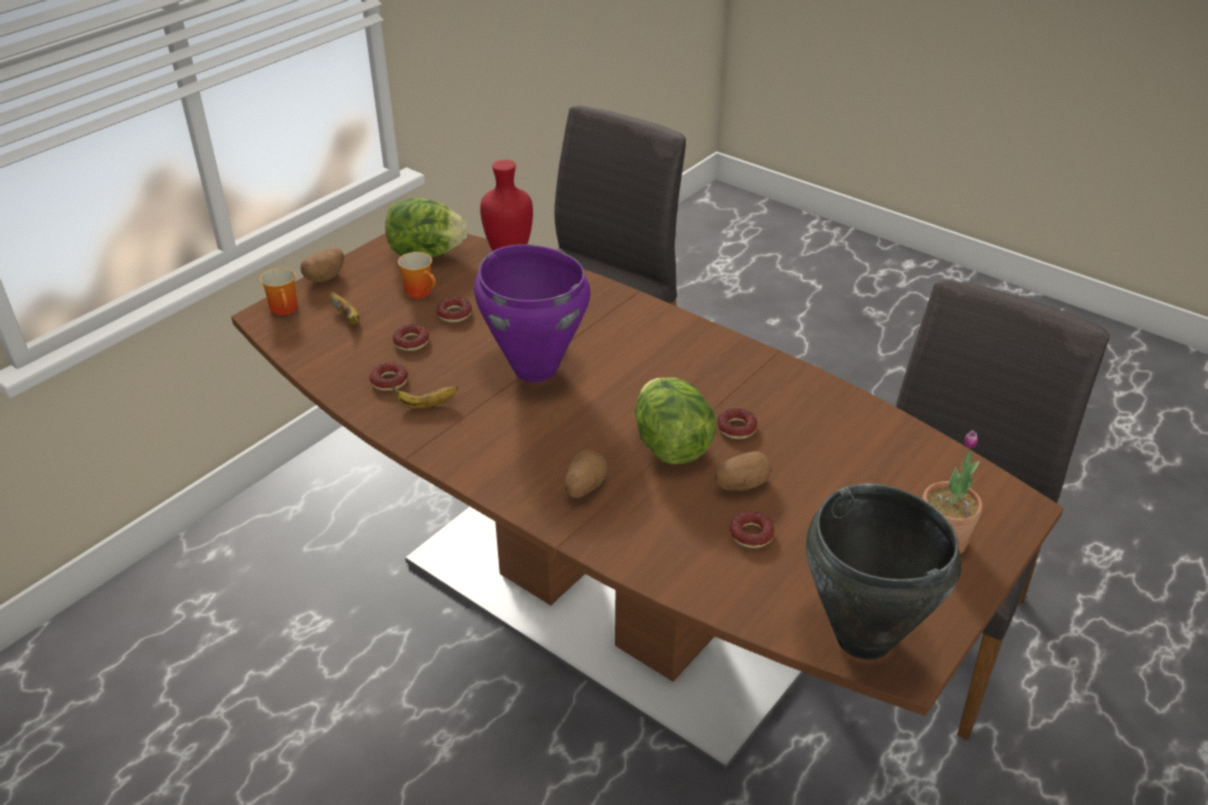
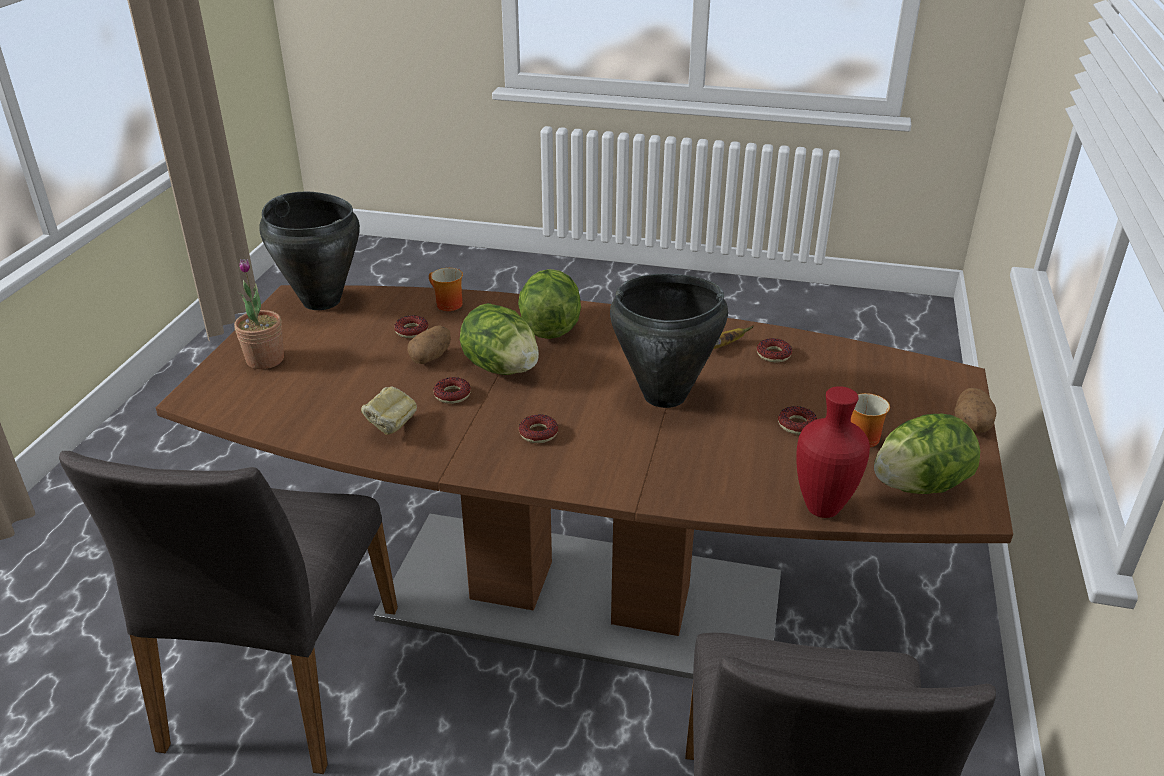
camera: 155 degrees right, 5 degrees down
mug [260,267,298,315] -> mug moved to [429,268,463,311]
banana [328,292,360,324] -> none
donut [393,324,429,351] -> donut moved to [519,414,558,443]
purple cooking pot [474,244,590,382] -> black cooking pot [610,274,728,408]
potato [565,449,607,498] -> lettuce [518,269,581,339]
none -> bread [361,387,417,435]

